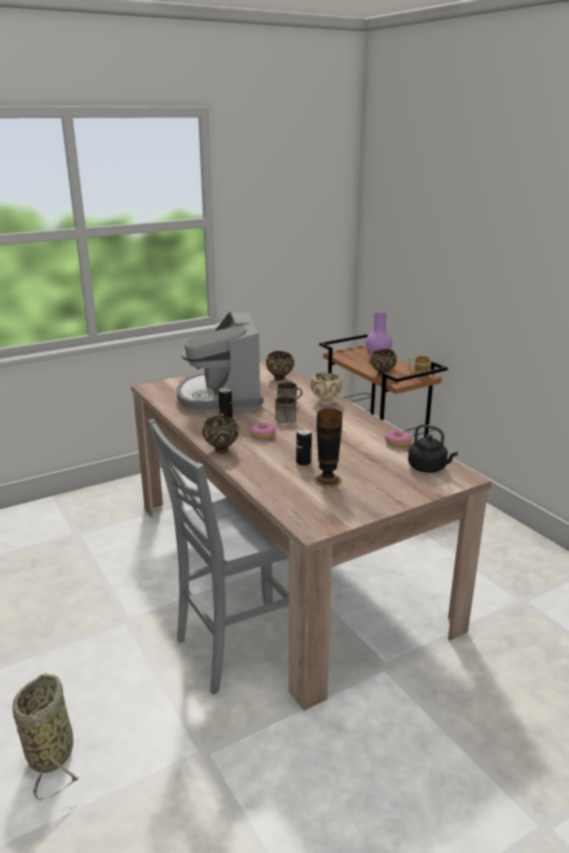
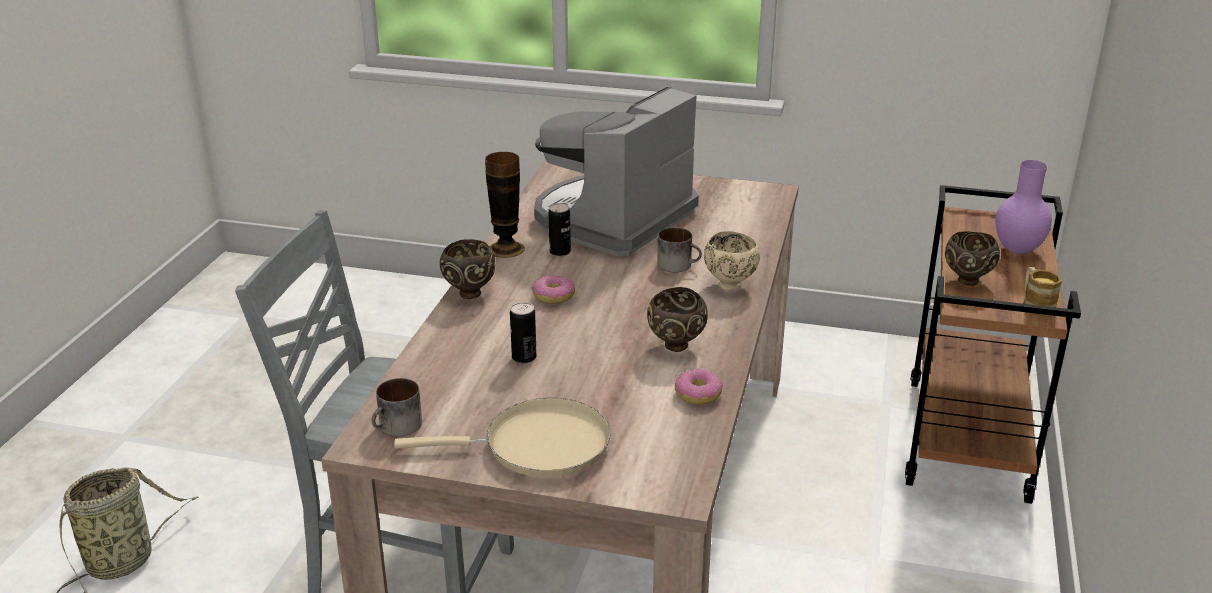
camera: 45 degrees right, 5 degrees up
brown bowl [266,351,294,381] -> brown bowl moved to [647,287,708,352]
mug [275,396,296,423] -> mug moved to [371,378,422,436]
vase [314,408,343,487] -> vase moved to [485,152,525,258]
black kettle [408,424,458,473] -> none
none -> beige frying pan [394,398,611,477]

